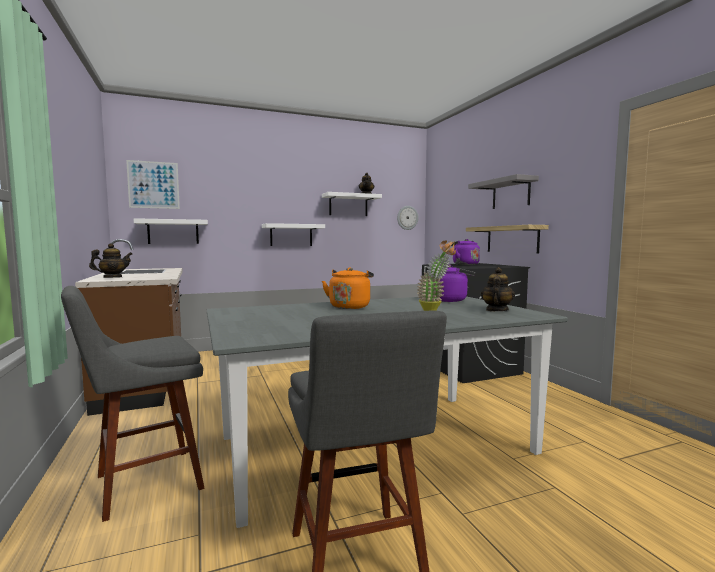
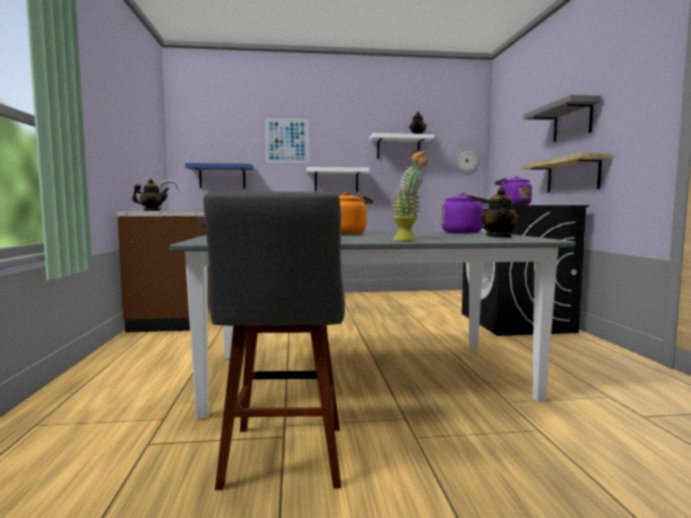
camera: 15 degrees right, 0 degrees up
grey stool [61,286,205,522] -> none
picture [126,160,180,209] -> picture moved to [265,119,309,163]
white shelf [133,218,208,244] -> blue shelf [185,163,254,189]
teapot [481,267,515,311] -> teapot turned 150 degrees clockwise [481,188,519,238]

